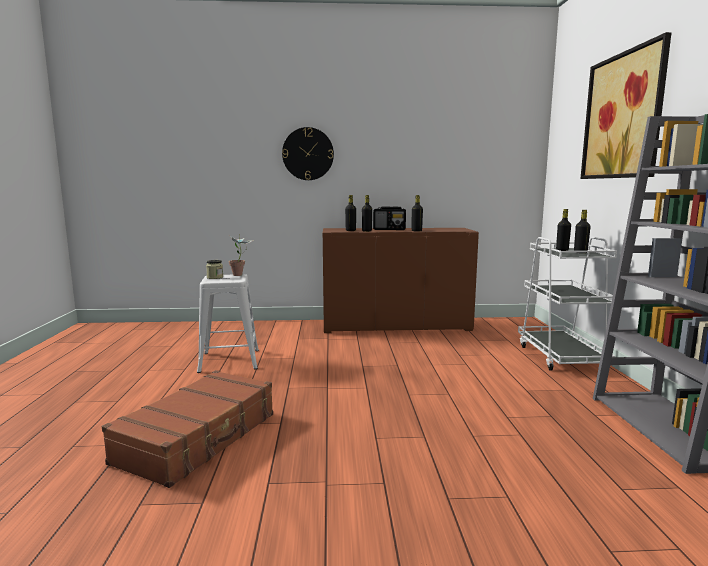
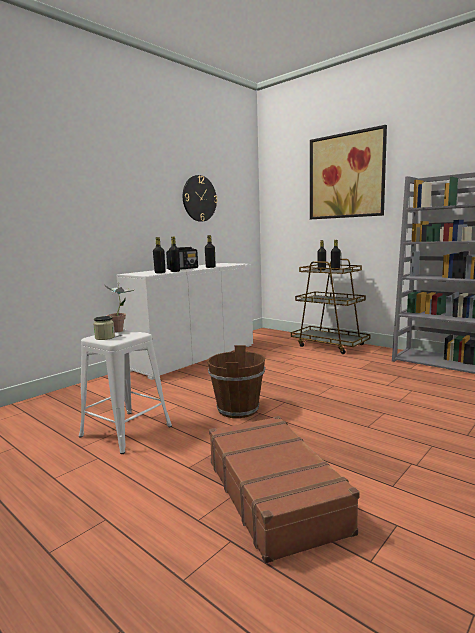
camera: 45 degrees left, 0 degrees up
wall clock [282,127,334,180] -> wall clock moved to [183,175,218,222]
brown cabinet [323,228,479,333] -> white cabinet [116,263,253,380]
white cart [518,237,617,371] -> brown cart [291,259,371,354]
none -> brown bucket [207,345,265,418]

